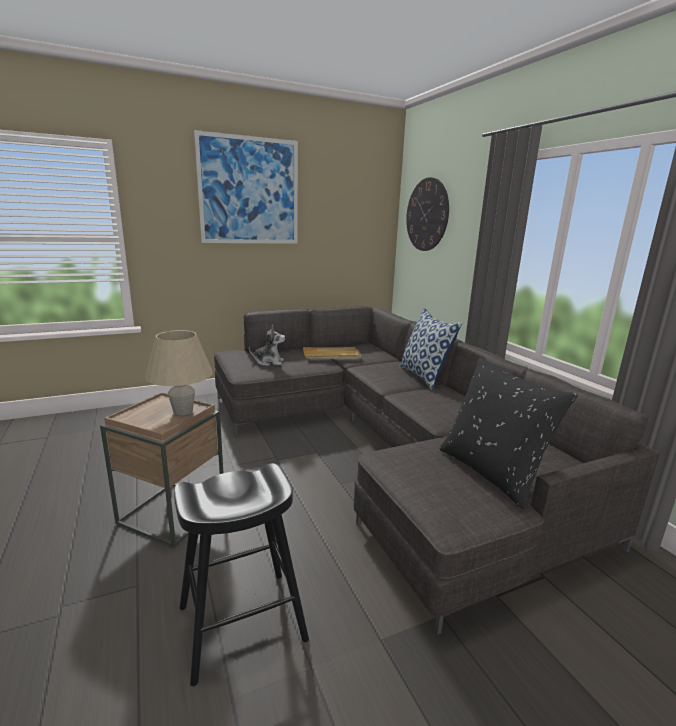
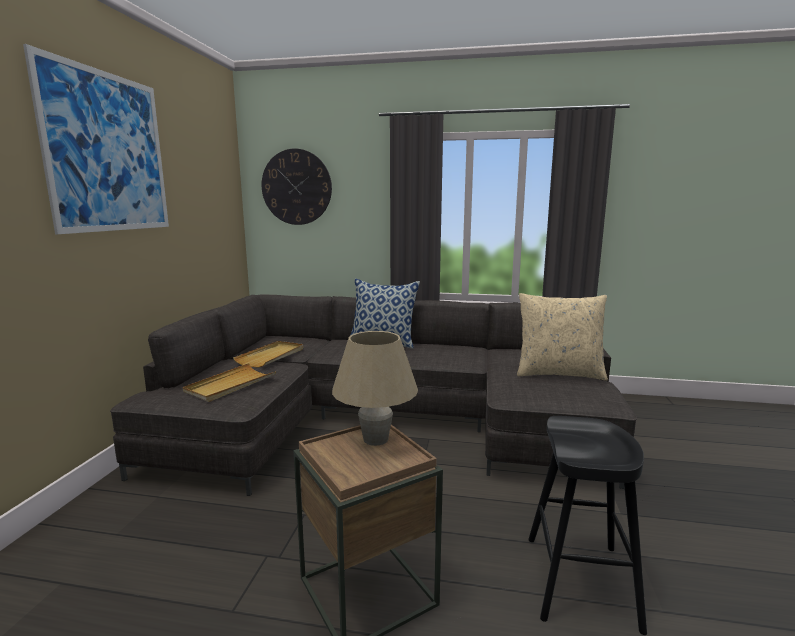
camera: 55 degrees left, 5 degrees down
plush toy [249,325,285,366] -> beige tray [183,363,276,402]
black pillow [439,357,578,510] -> beige pillow [517,293,608,381]

